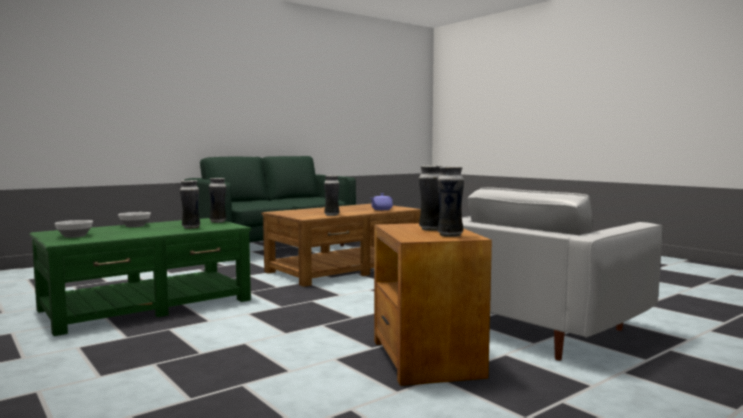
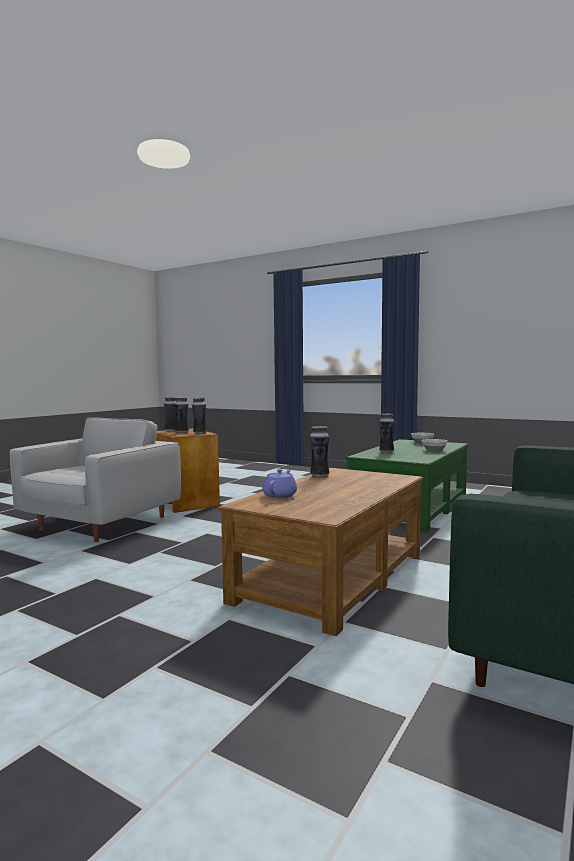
camera: 160 degrees right, 0 degrees up
vase [209,178,227,223] -> vase moved to [192,397,207,434]

